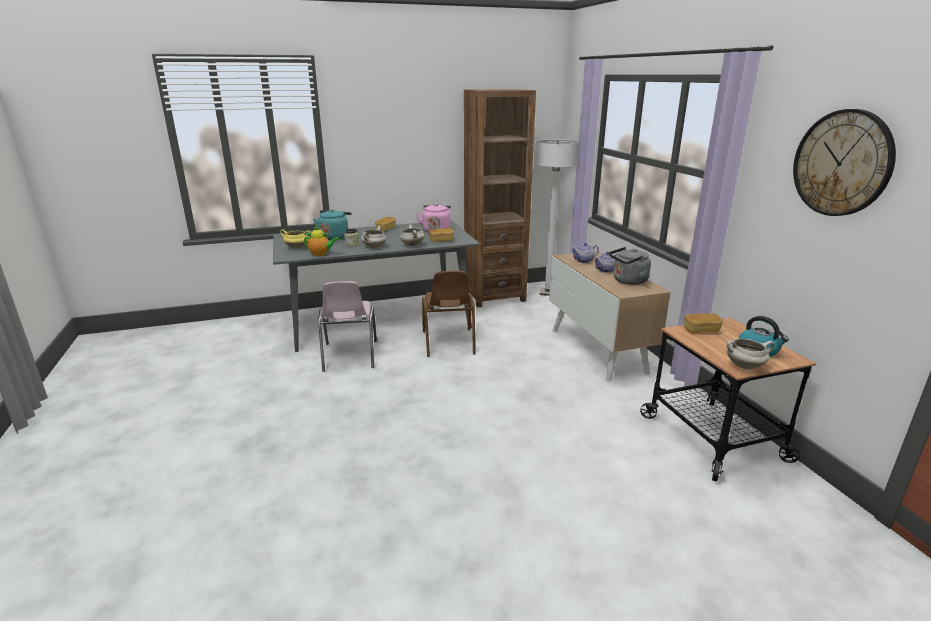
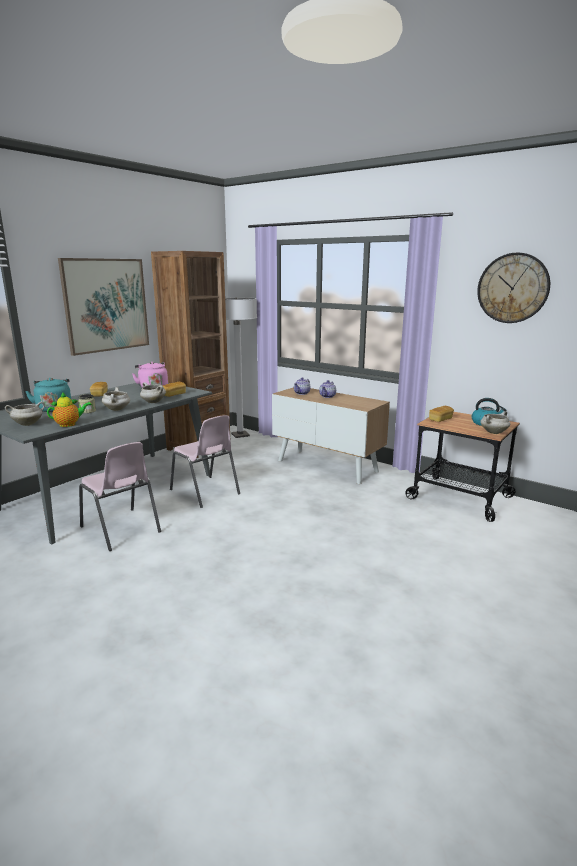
camera: 35 degrees left, 5 degrees down
yellow cooking pot [280,229,311,249] -> white cooking pot [5,401,45,426]
brown chair [422,271,476,357] -> pink chair [170,415,240,508]
grey kettle [609,247,651,285] -> none
none -> picture [58,258,149,356]

